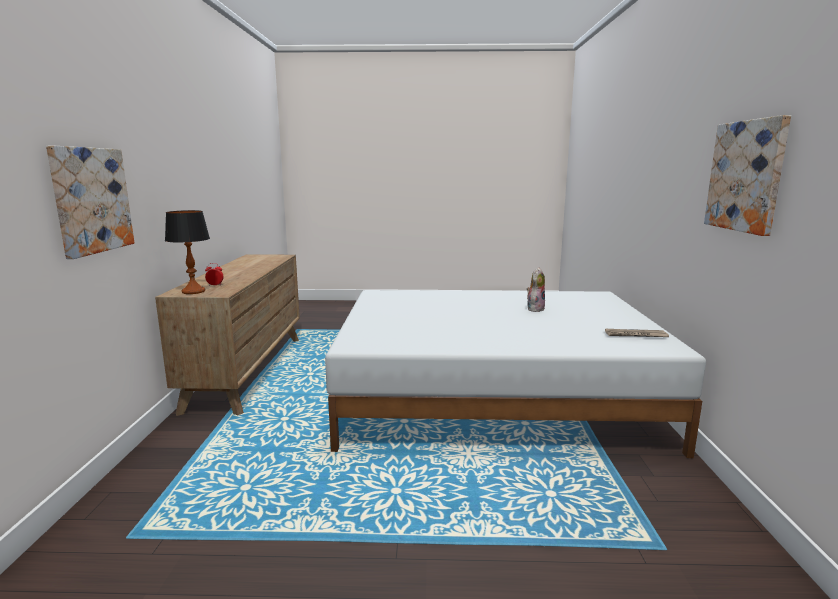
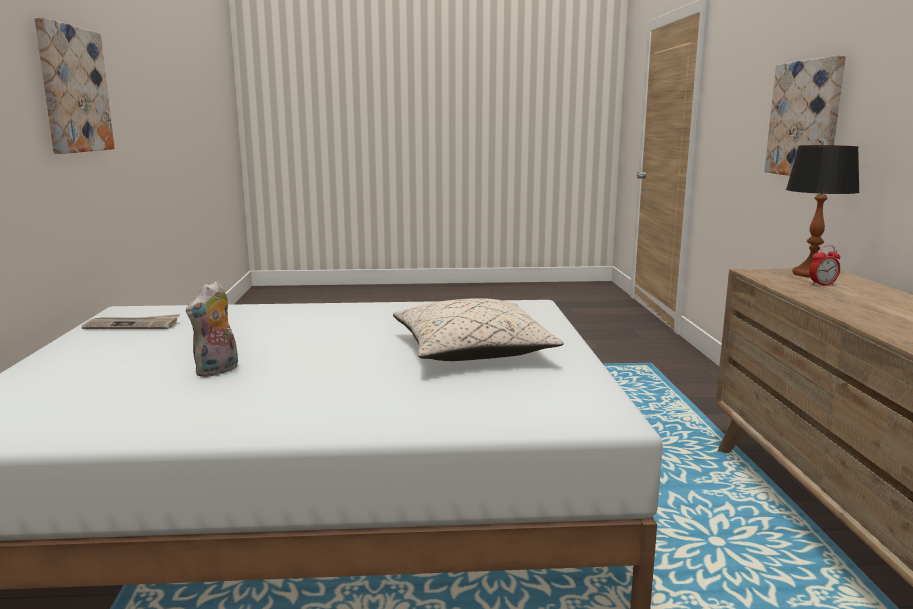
camera: 175 degrees right, 0 degrees up
none -> beige pillow [393,298,564,361]

